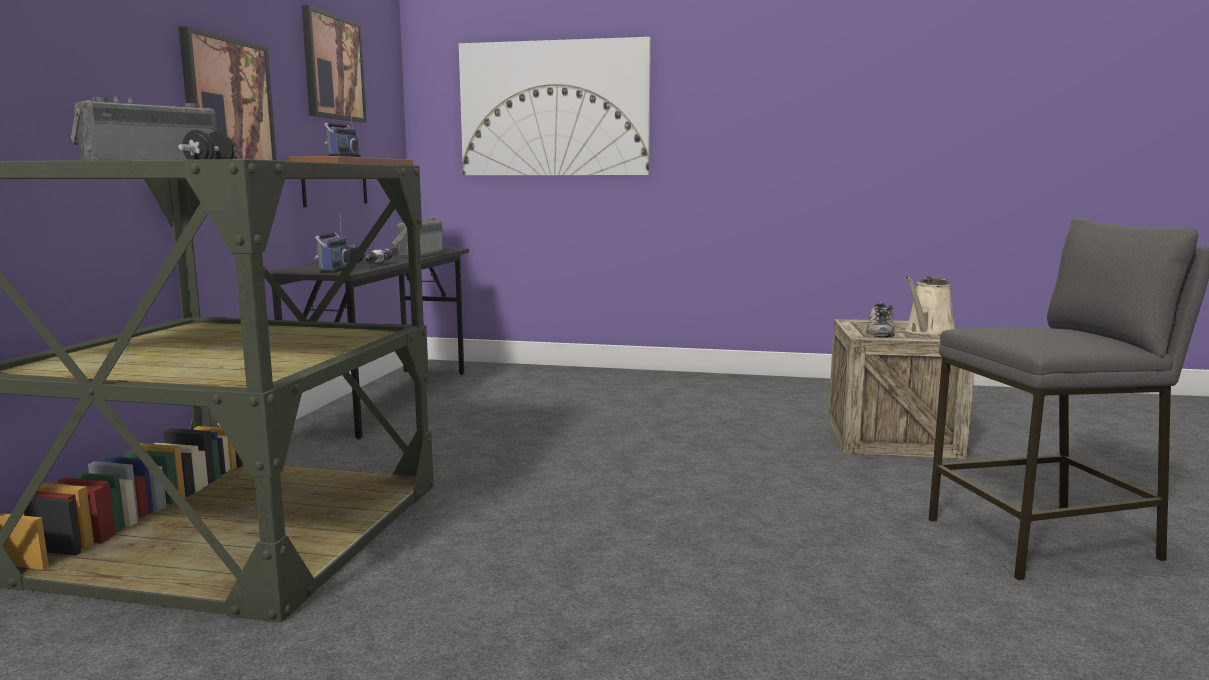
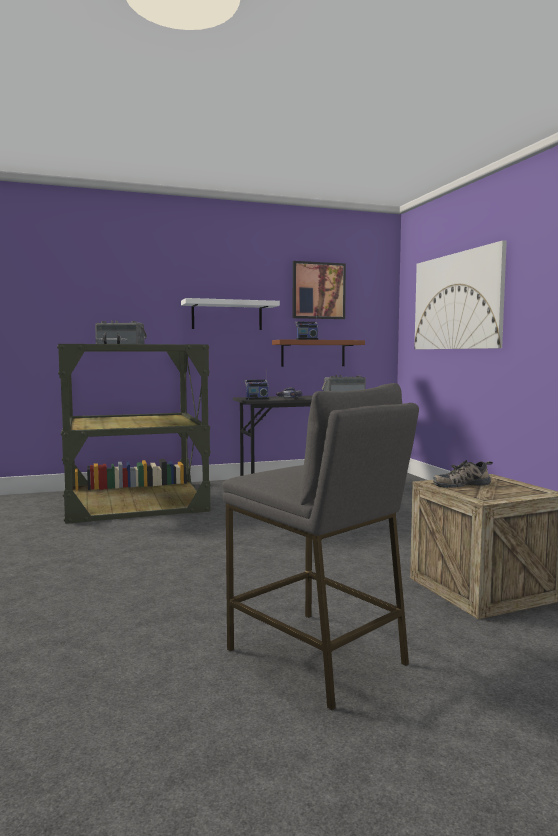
camera: 60 degrees right, 5 degrees down
picture [179,26,277,160] -> white shelf [181,298,280,330]
beige watering can [905,276,955,335] -> none

